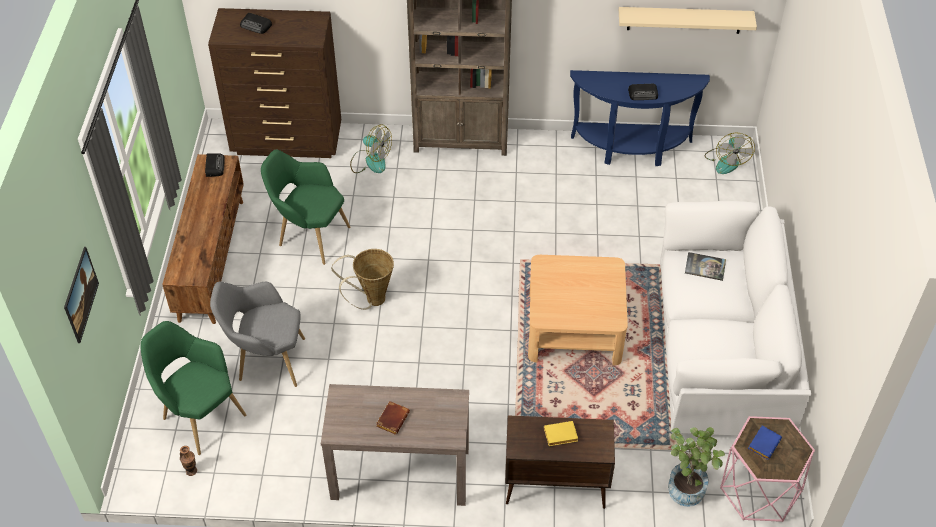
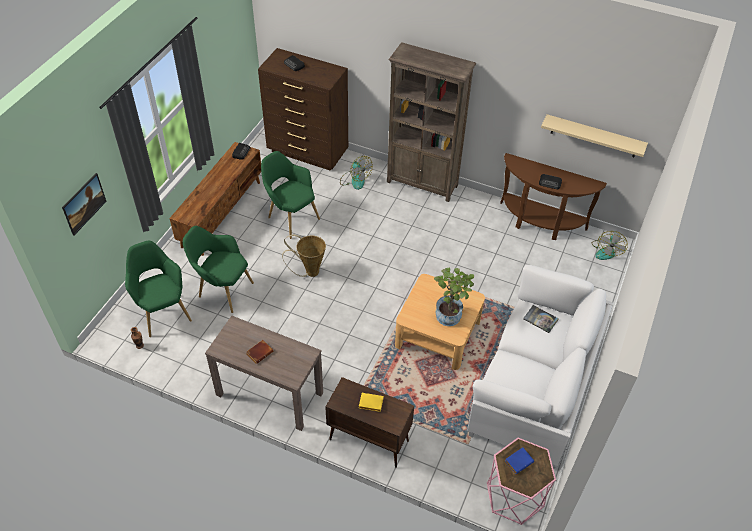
camera: 20 degrees right, 0 degrees up
grey armchair [210,282,305,387] -> green armchair [183,226,254,313]
blue console table [570,70,710,166] -> brown console table [500,153,607,240]
potted plant [668,427,725,507] -> potted plant moved to [434,268,474,326]

